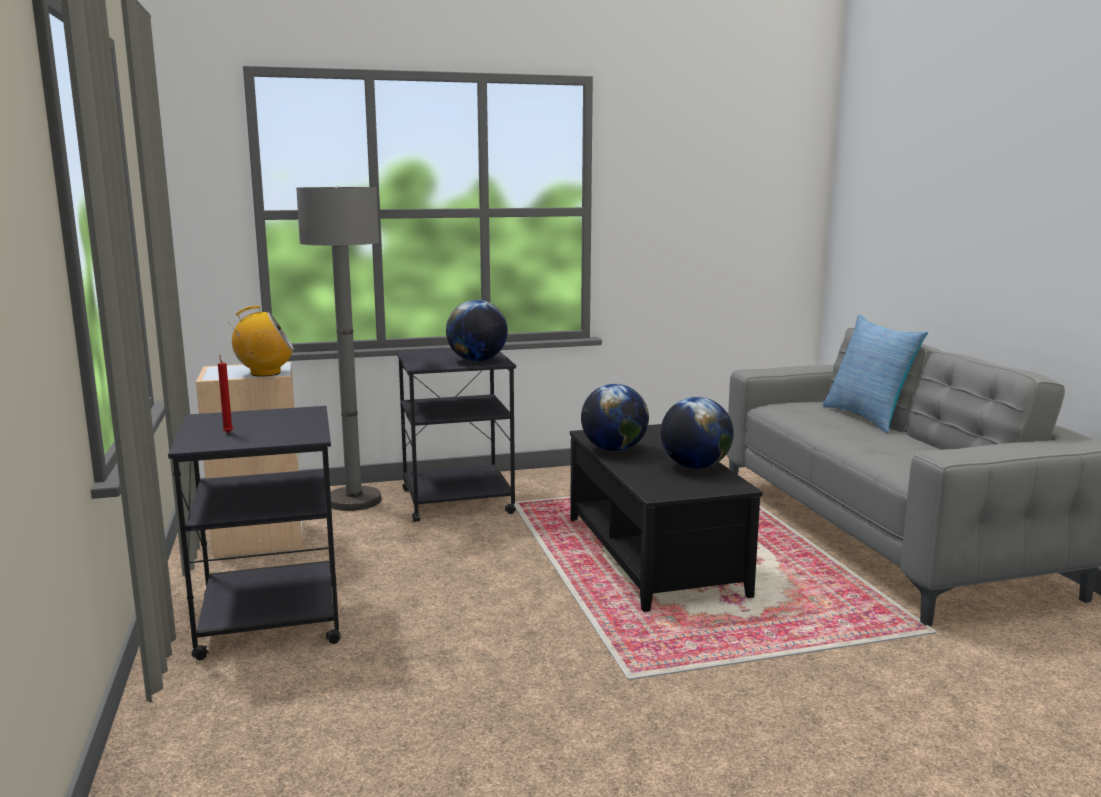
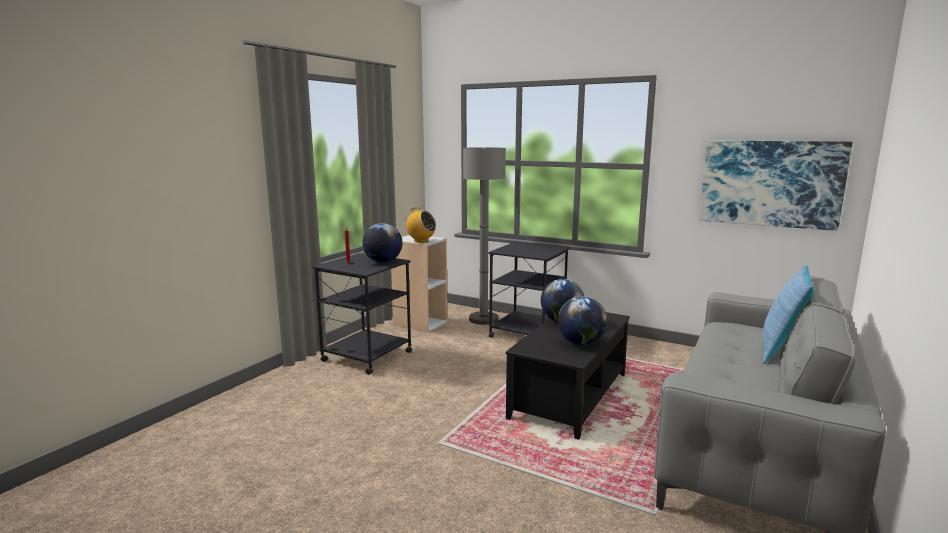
camera: 45 degrees right, 0 degrees up
globe [446,300,508,362] -> globe moved to [362,223,403,263]
none -> picture [699,140,852,231]

